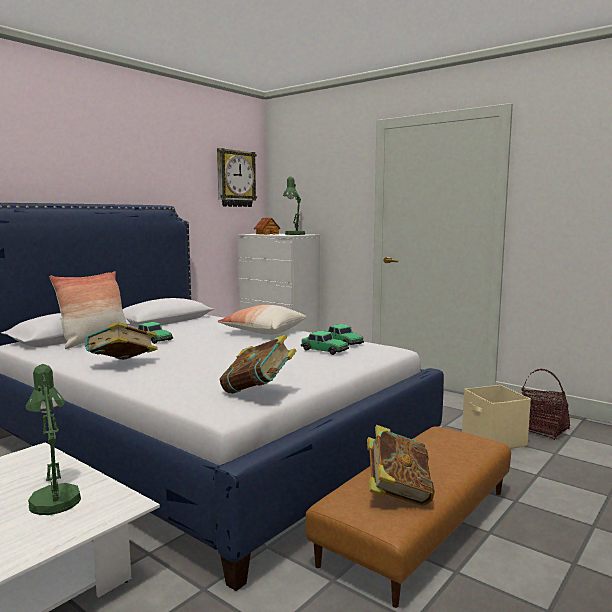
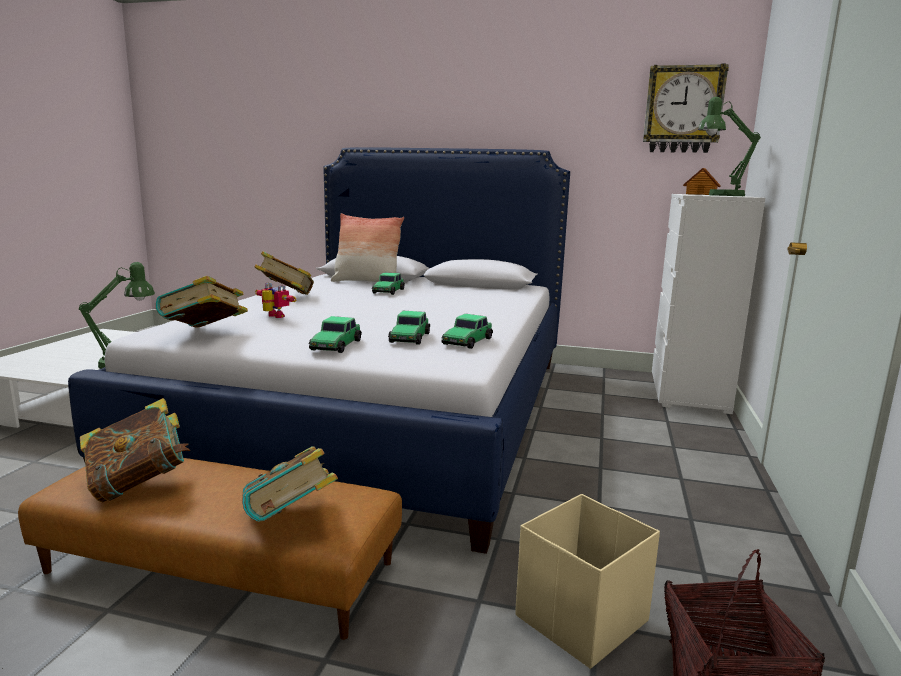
camera: 65 degrees right, 5 degrees up
pillow [218,305,307,334] -> none
none -> book [242,446,338,522]
none -> toy robot [255,283,297,318]
none -> toy car [309,316,362,353]

